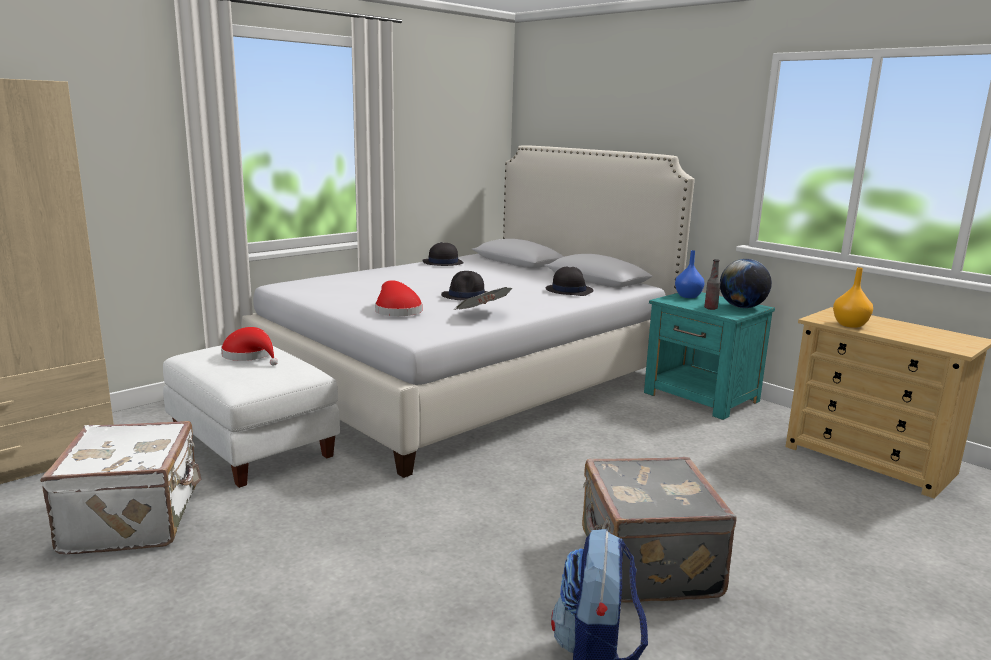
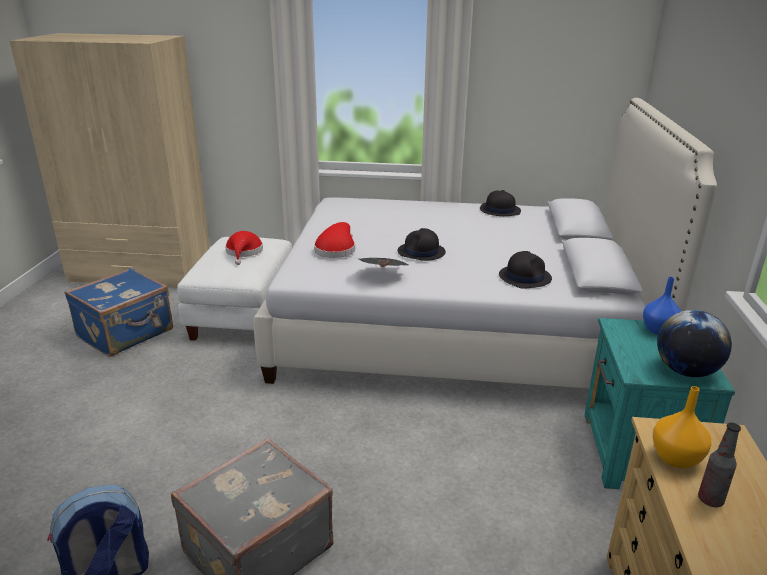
camera: 50 degrees right, 10 degrees up
white suitcase [40,421,201,554] -> blue suitcase [64,268,173,357]
bottle [704,259,720,310] -> bottle moved to [698,422,741,507]

